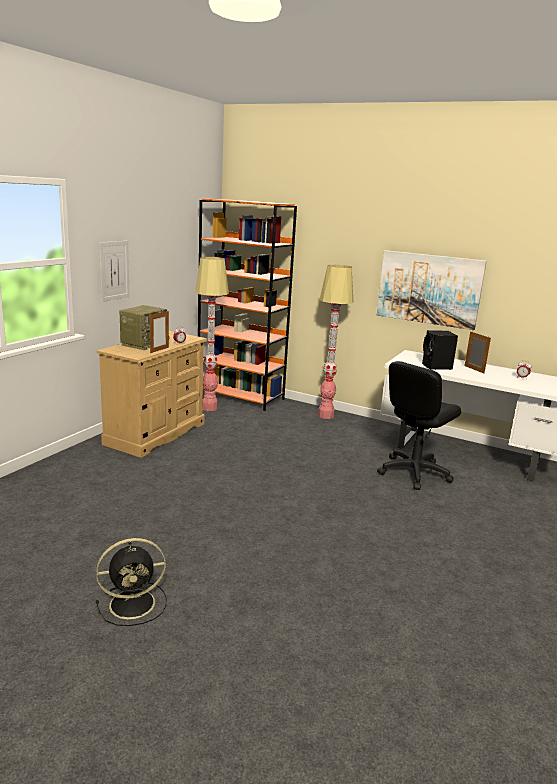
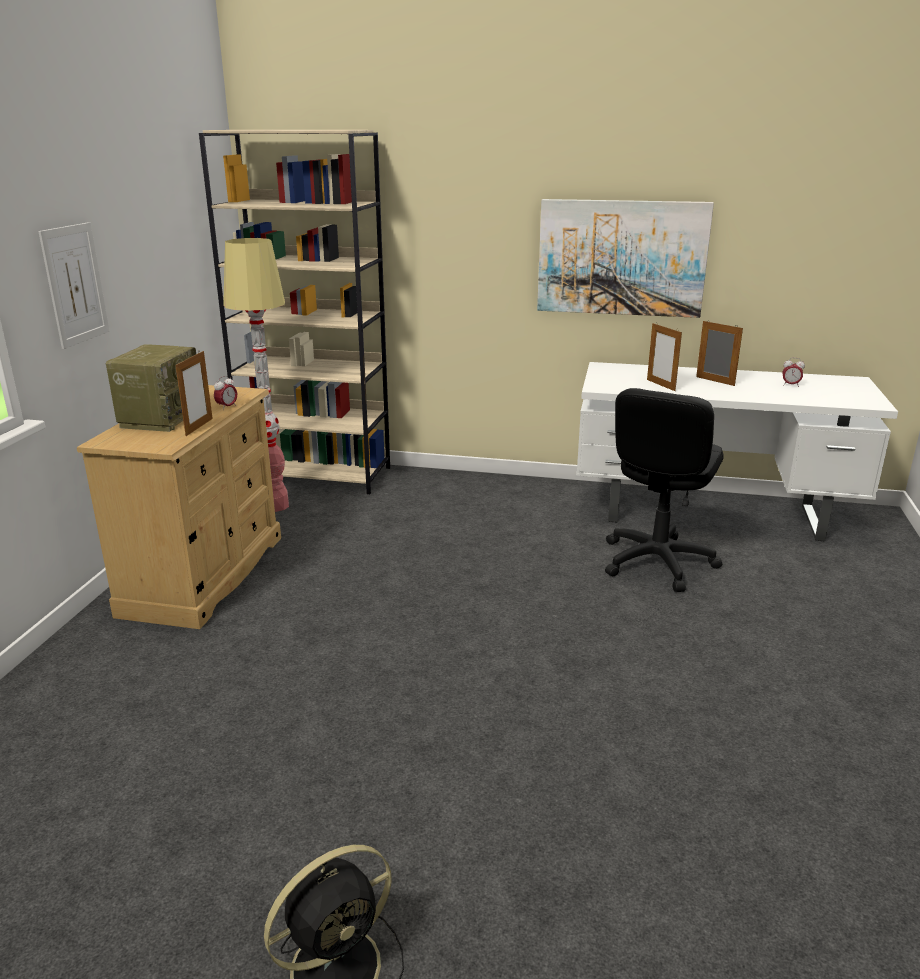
camera: 15 degrees left, 5 degrees up
orange bookcase [198,199,297,411] -> beige bookcase [199,130,390,494]
floor lamp [318,265,353,419] -> none
black speaker [422,330,458,370] -> picture frame [647,322,682,391]

